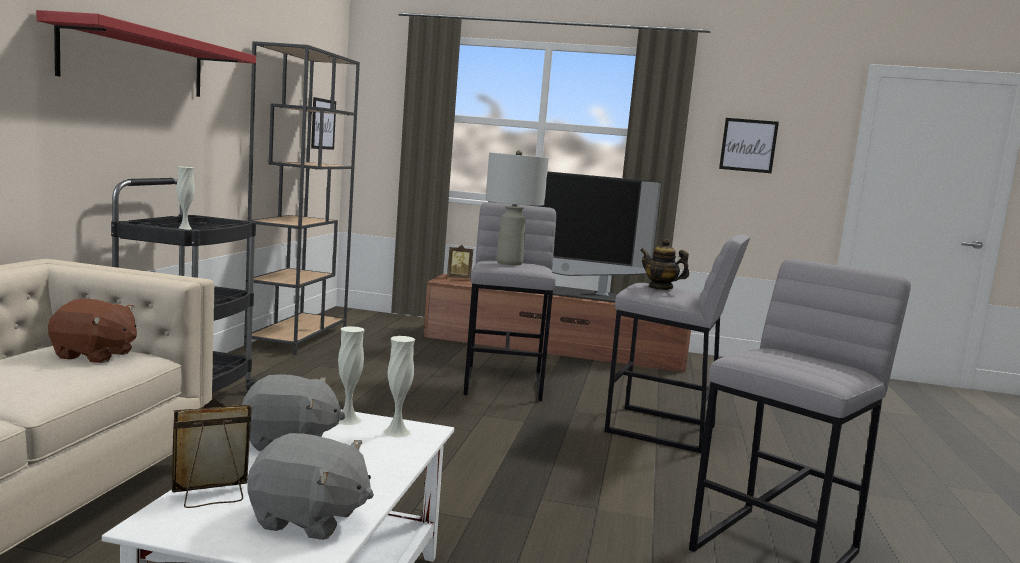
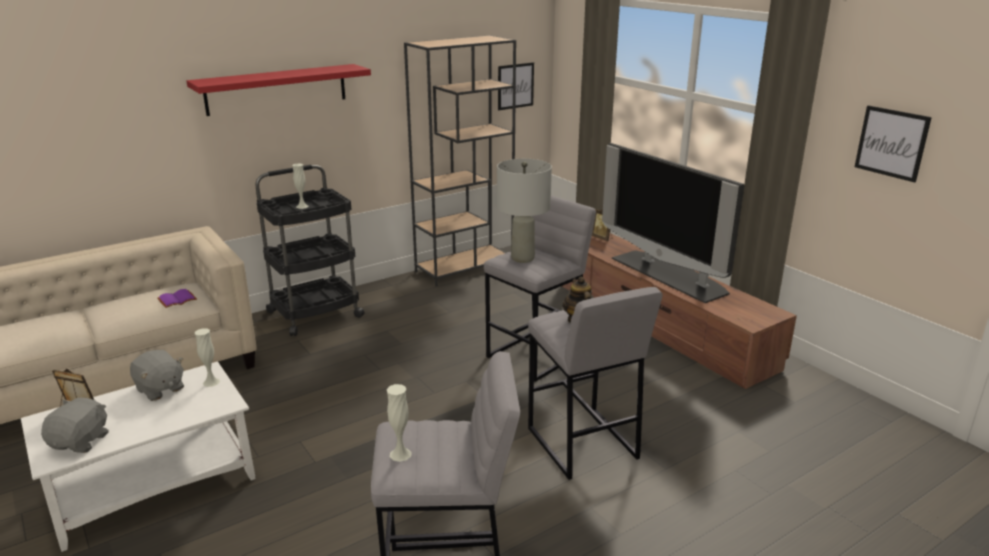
camera: 45 degrees right, 15 degrees up
brown plush toy [48,299,137,363] -> purple book [157,289,197,308]
grey plush toy [247,433,374,540] -> grey plush toy turned 135 degrees counterclockwise [41,398,109,453]
white vase [383,336,415,438] -> white vase moved to [387,384,412,462]

